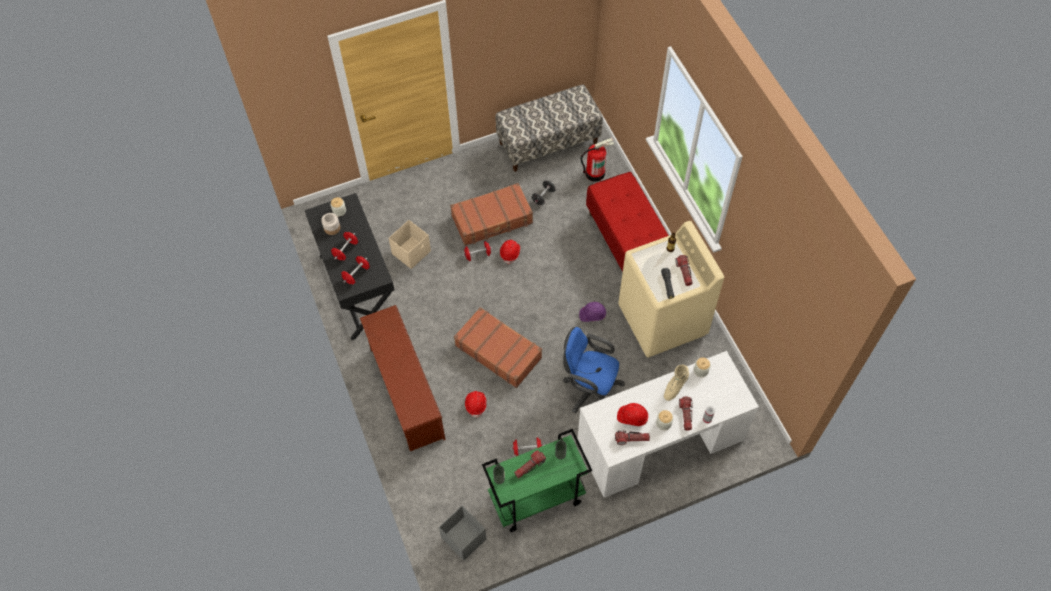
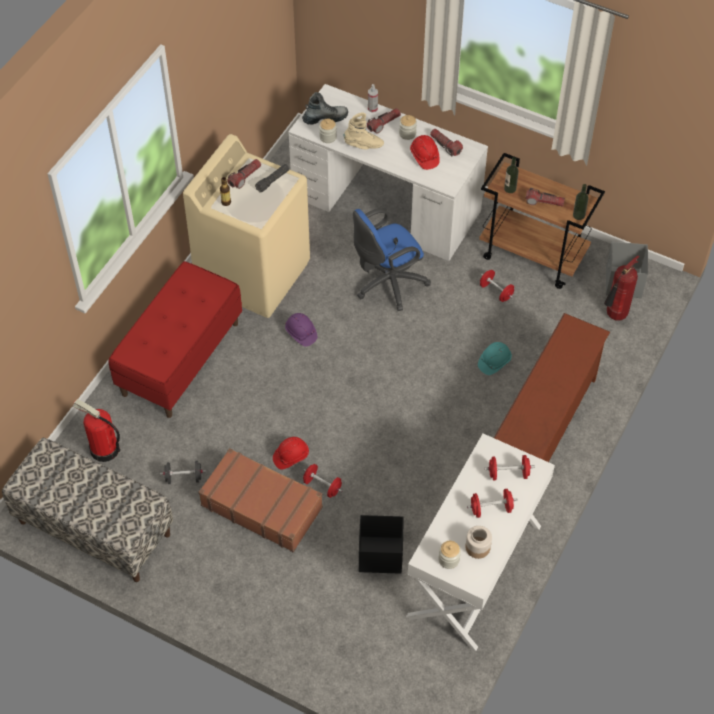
camera: 130 degrees left, 5 degrees down
black desk [305,193,395,340] -> white desk [406,434,555,651]
beige storage box [389,220,431,269] -> black storage box [359,515,403,574]
brown suitcase [454,307,542,388] -> none
red hard hat [465,391,487,418] -> turquoise hard hat [478,342,512,375]
green cart [482,429,592,532] -> brown cart [479,153,605,289]
blue office chair [563,327,625,413] -> blue office chair turned 75 degrees clockwise [353,208,431,311]
none -> boot [302,92,348,125]
none -> fire extinguisher [604,255,639,320]

